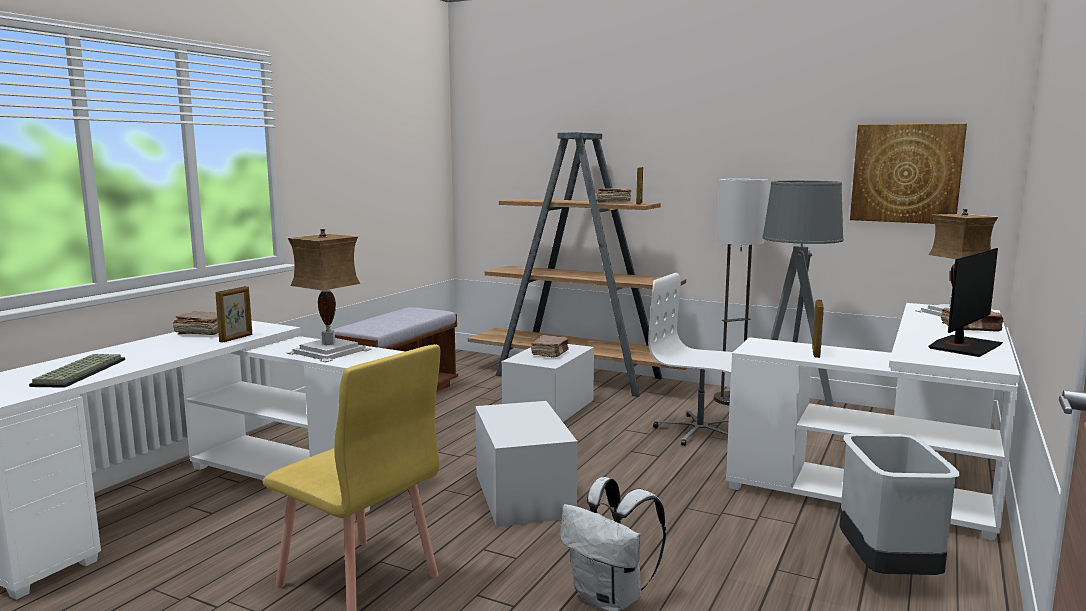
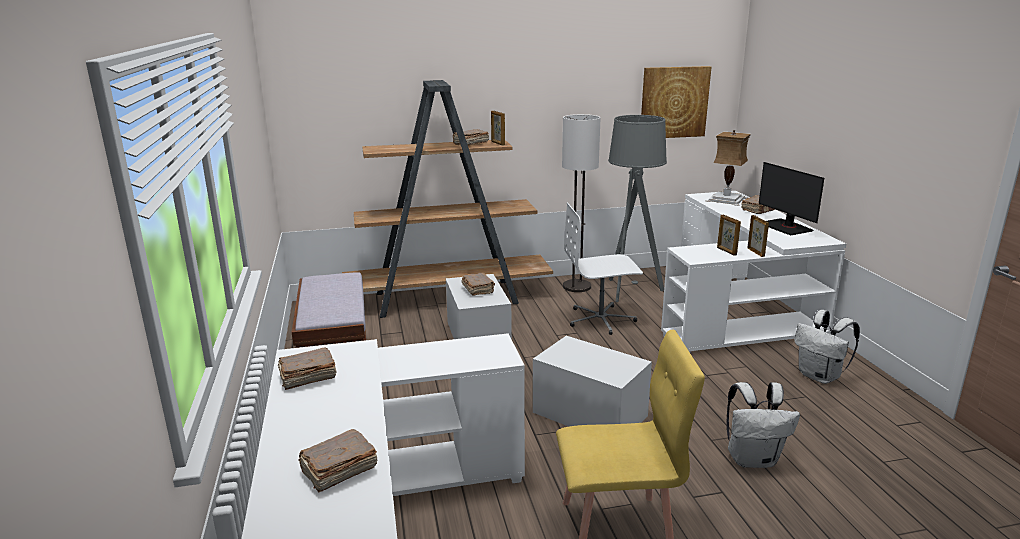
camera: 40 degrees left, 10 degrees up
keyboard [29,354,125,388] -> brown book [298,429,378,492]
picture frame [215,286,252,343] -> picture frame moved to [747,215,769,257]
table lamp [286,229,372,362] -> none
grey trash can [839,434,960,575] -> white backpack [794,310,860,384]
monitor [929,248,1003,357] -> monitor turned 150 degrees clockwise [759,162,824,236]

